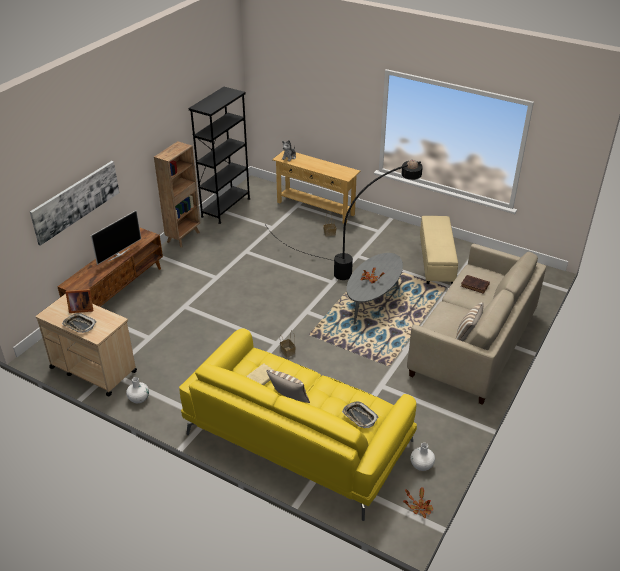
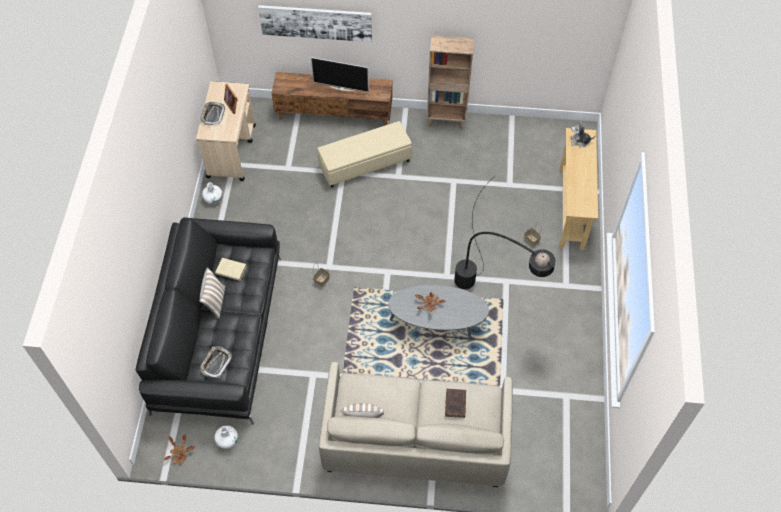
camera: 65 degrees right, 20 degrees up
yellow sofa [179,328,417,521] -> black sofa [136,217,281,425]
black bookcase [188,87,250,224] -> none
beige ottoman [420,216,458,285] -> beige ottoman moved to [317,121,412,188]

